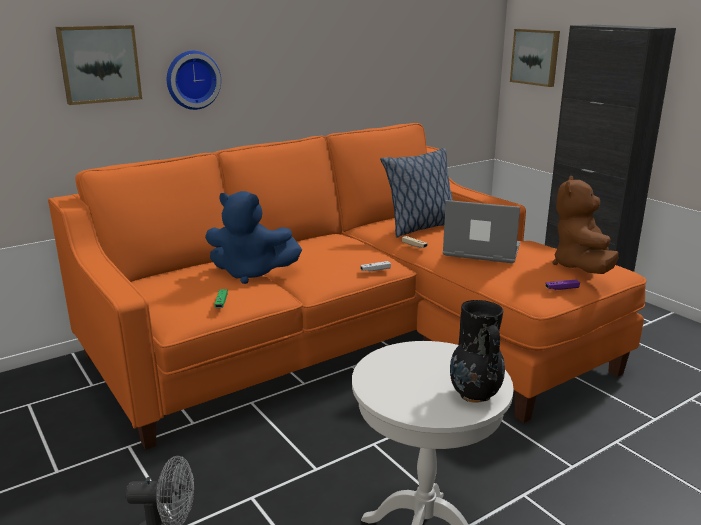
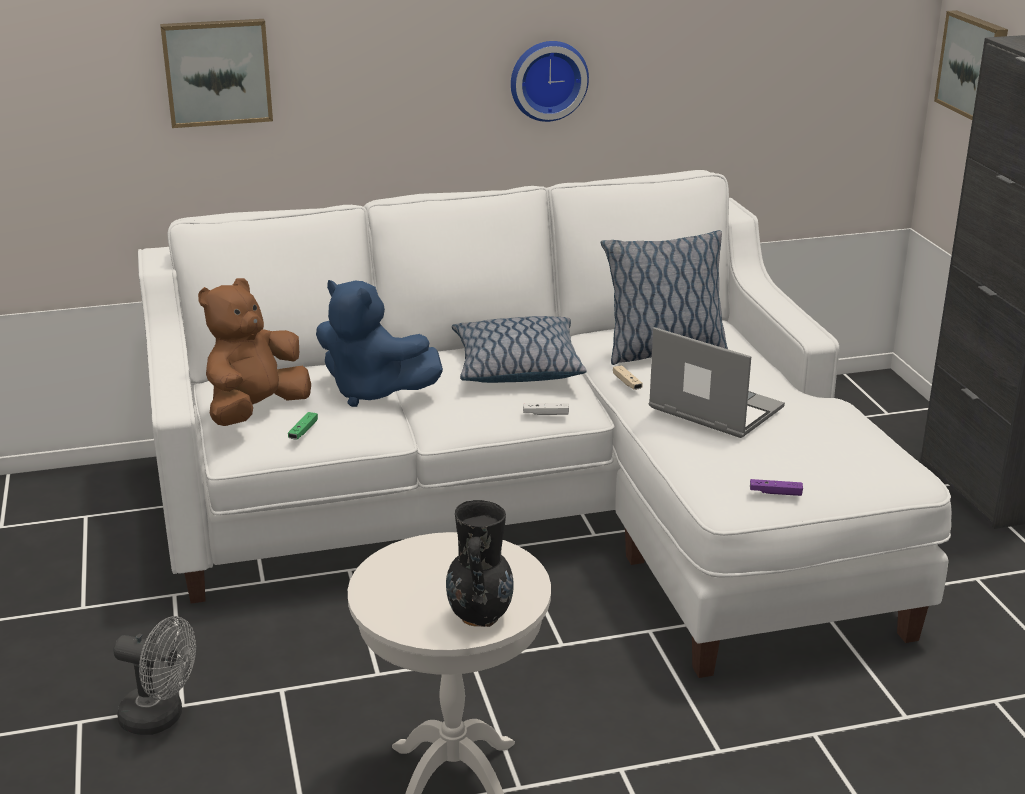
camera: 20 degrees right, 5 degrees up
orange sofa [48,123,646,450] -> white sofa [138,170,952,678]
wall clock [167,51,221,110] -> wall clock moved to [511,41,589,122]
brown plush toy [552,176,618,274] -> brown plush toy moved to [198,278,311,426]
none -> pillow [452,316,587,383]

